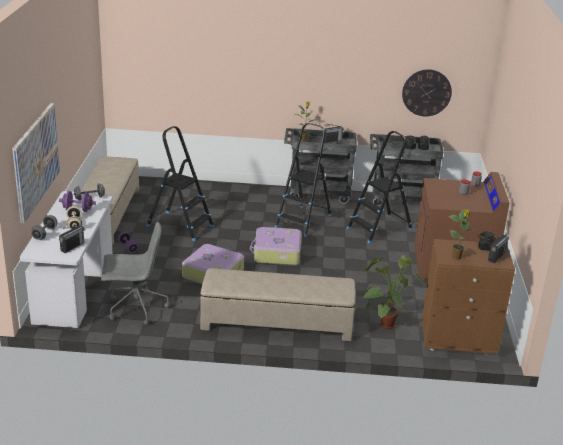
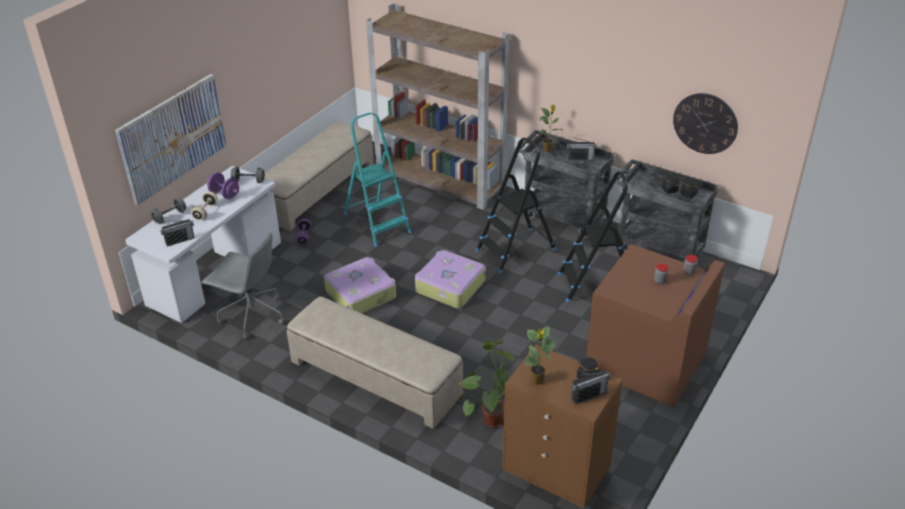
camera: 30 degrees right, 10 degrees up
black step ladder [146,126,214,241] -> turquoise step ladder [344,113,411,247]
none -> brown bookcase [366,4,509,210]

